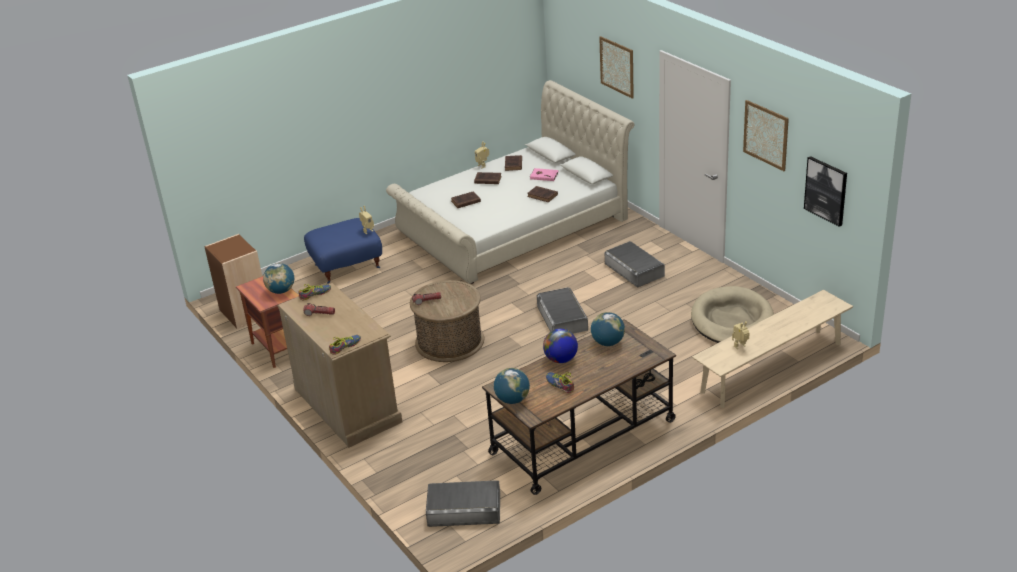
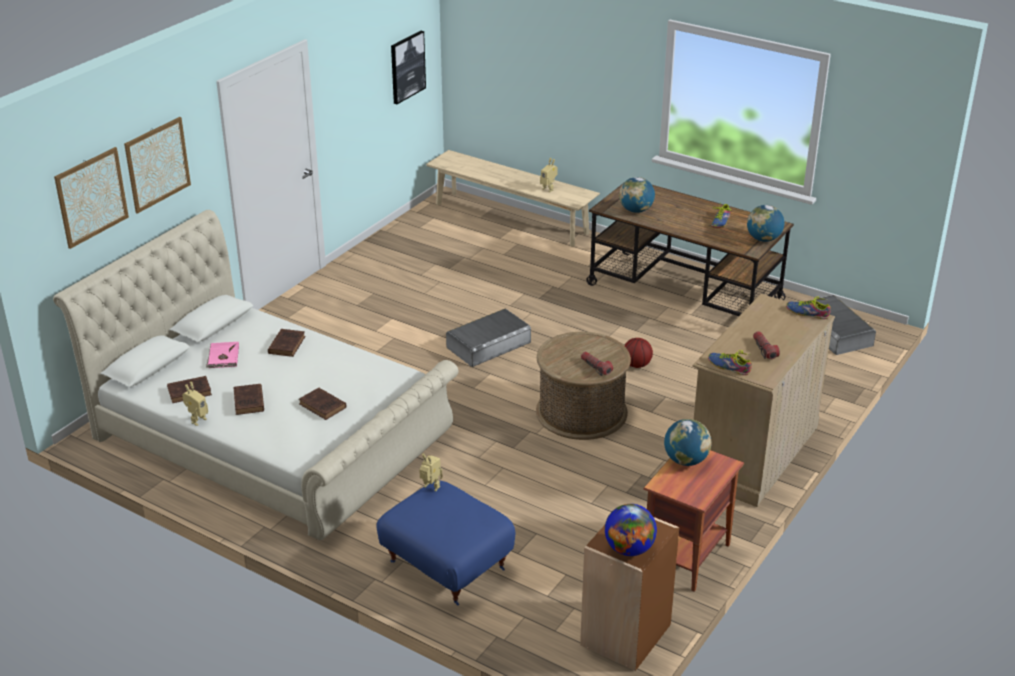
camera: 115 degrees left, 0 degrees up
globe [543,329,578,363] -> globe moved to [605,504,657,556]
grey storage box [605,241,665,287] -> none
beige dog bed [691,286,774,343] -> none
picture [743,100,789,171] -> picture moved to [54,147,129,249]
none -> basketball [624,338,653,368]

